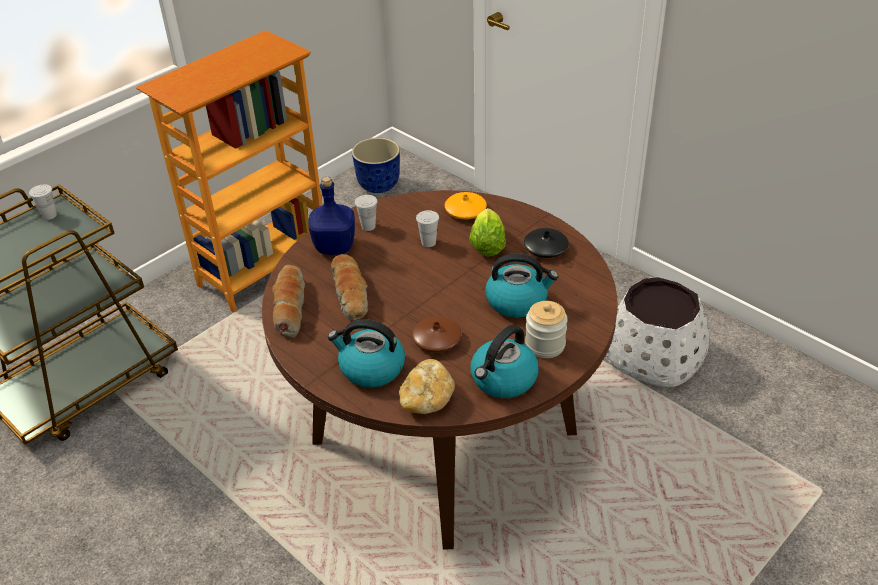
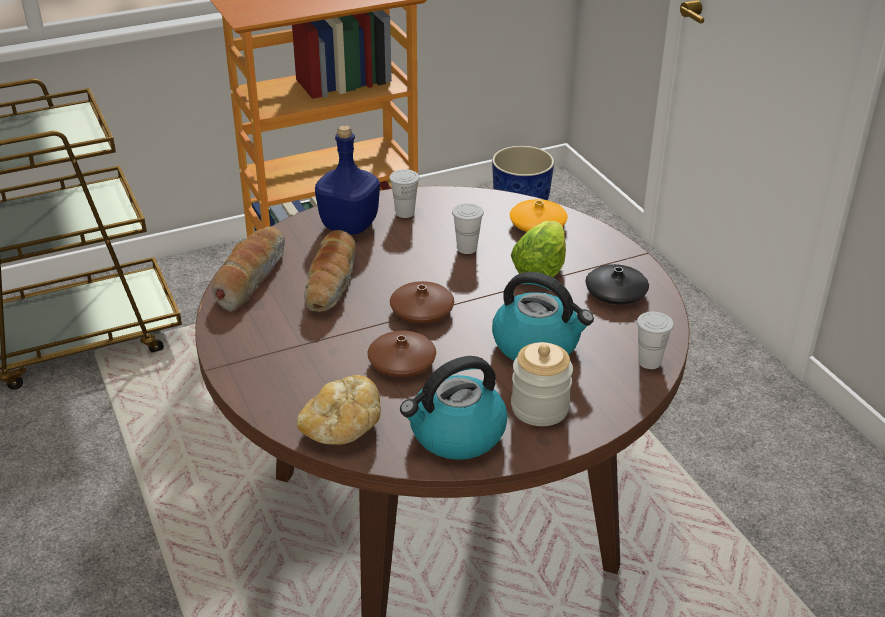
camera: 20 degrees right, 5 degrees down
white cup [29,184,57,220] -> white cup moved to [637,312,674,369]
kettle [328,319,405,388] -> none
white planter [605,277,710,387] -> none
none -> brown vase [390,281,454,323]

